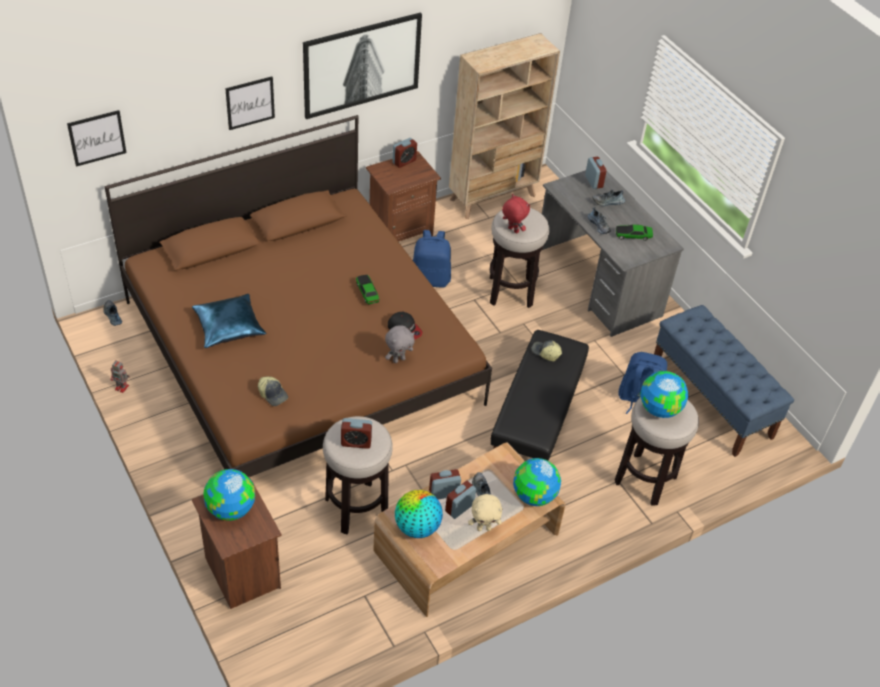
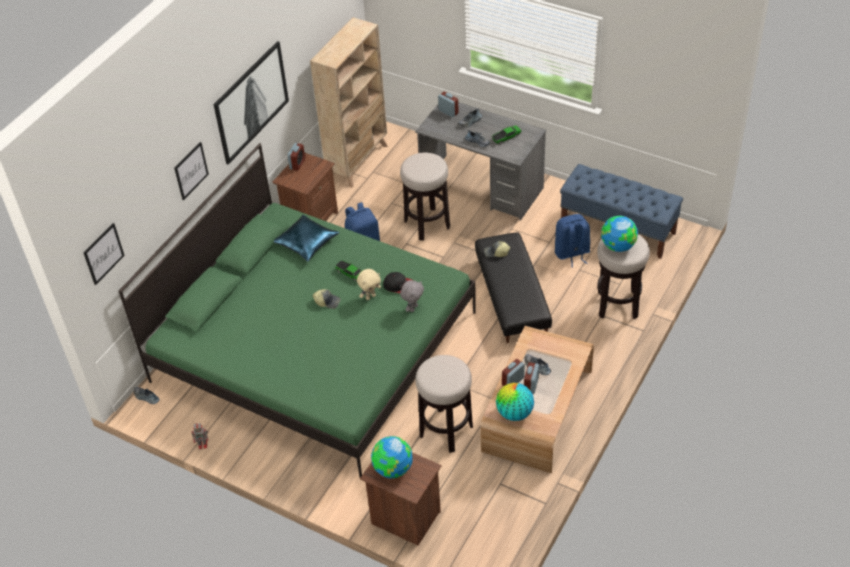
camera: 25 degrees left, 0 degrees up
brown bed [105,115,492,477] -> green bed [119,143,476,478]
blue pillow [192,294,266,348] -> blue pillow moved to [274,215,340,262]
cap [258,376,288,406] -> cap moved to [313,289,341,309]
alarm clock [341,418,372,449] -> none
beige plush toy [468,494,502,531] -> beige plush toy moved to [357,269,381,300]
red plush toy [502,194,530,233] -> none
globe [513,458,561,506] -> none

